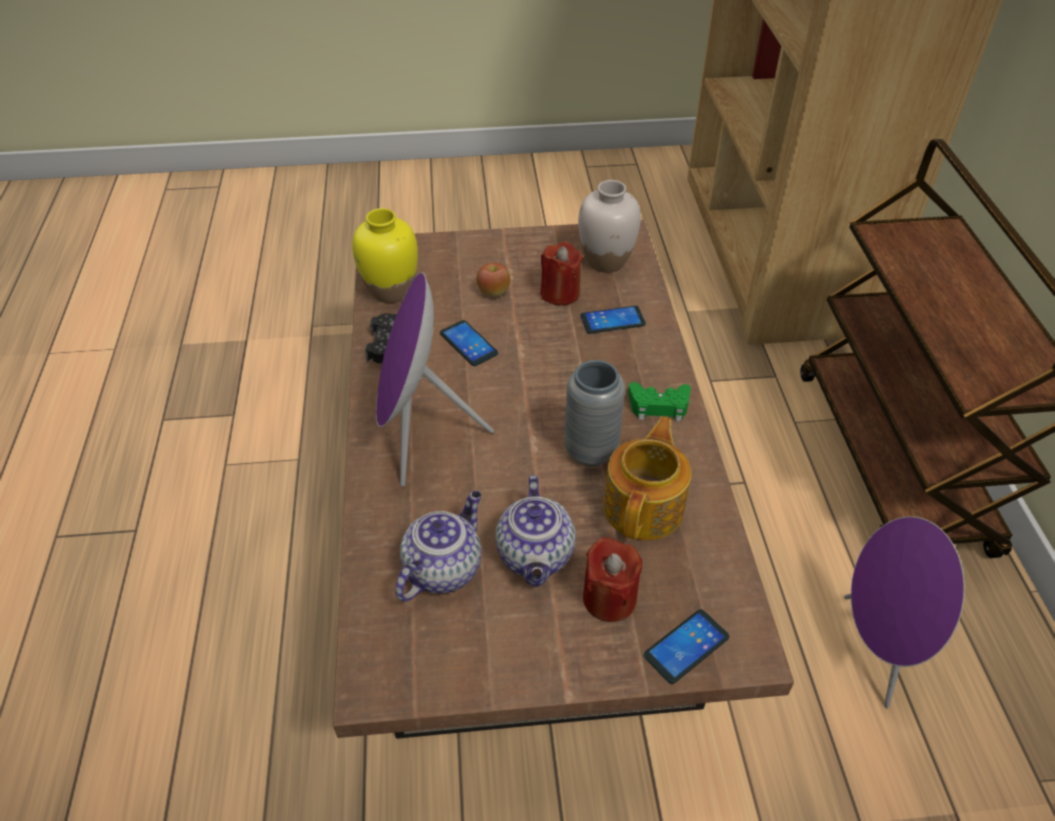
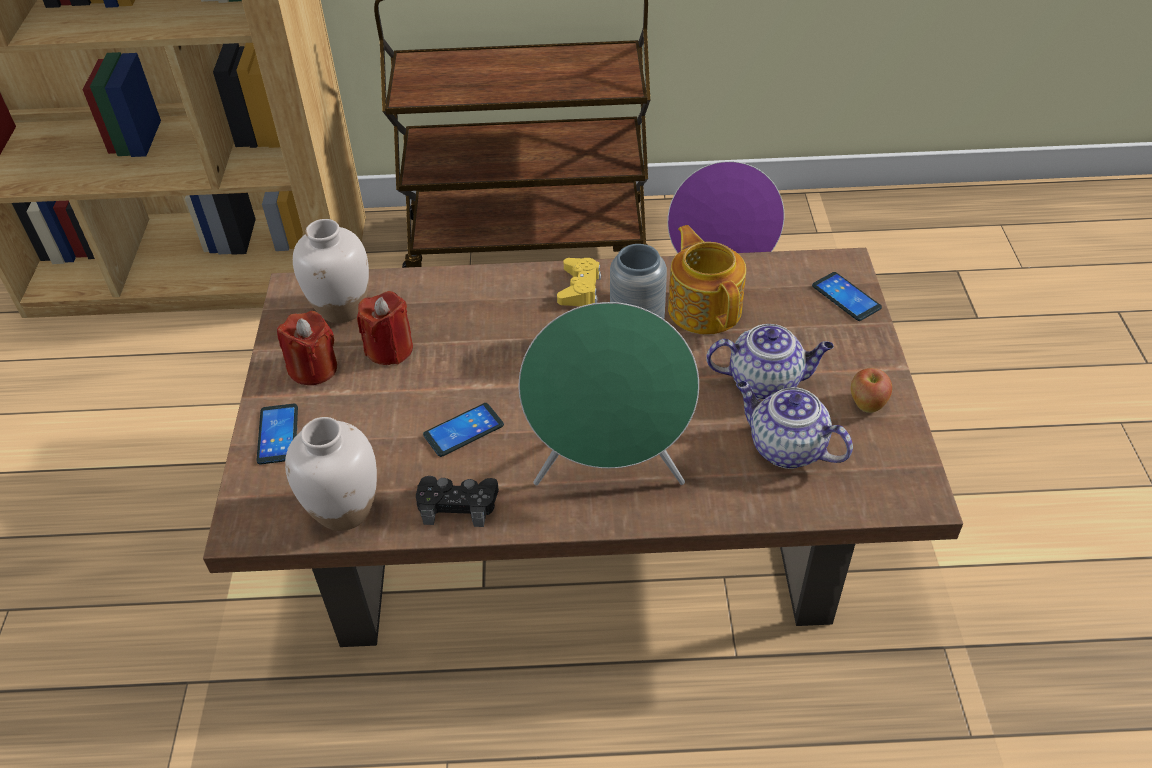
camera: 85 degrees left, 0 degrees up
yellow vase [352,208,418,303] -> white vase [285,417,377,531]
purple speaker [376,272,494,487] -> green speaker [519,302,699,485]
apple [477,263,510,297] -> apple moved to [851,368,892,413]
phone [581,306,646,334] -> phone moved to [256,404,298,464]
red candle [583,537,642,622] -> red candle moved to [277,311,337,385]
teapot [603,416,691,540] -> teapot turned 45 degrees clockwise [668,225,746,334]
green game controller [628,382,691,421] -> yellow game controller [557,258,601,306]

